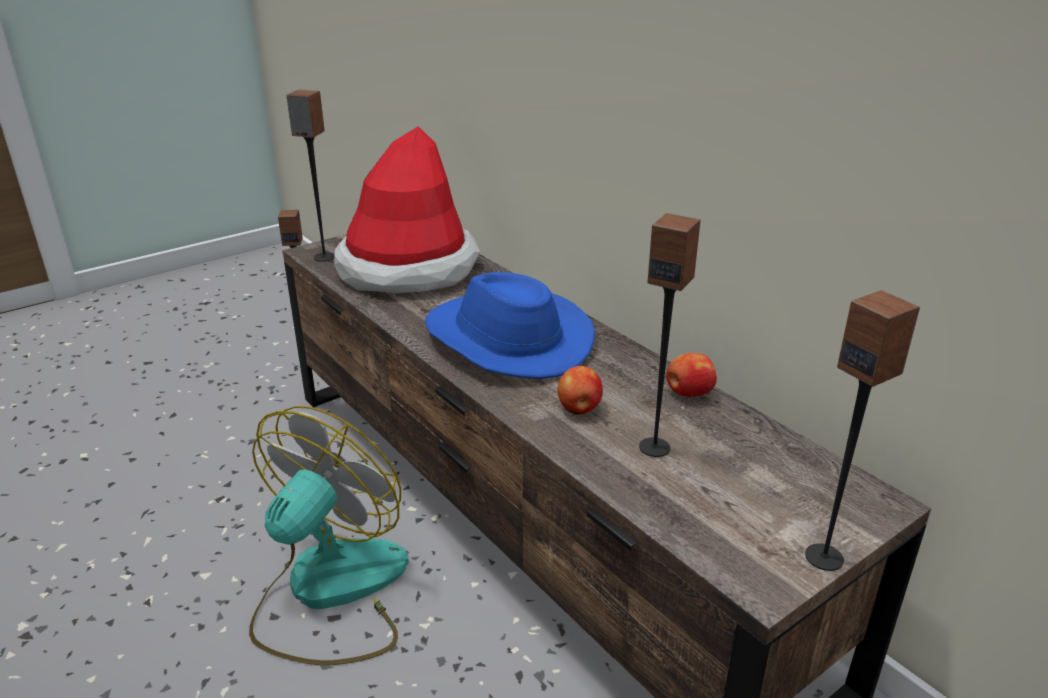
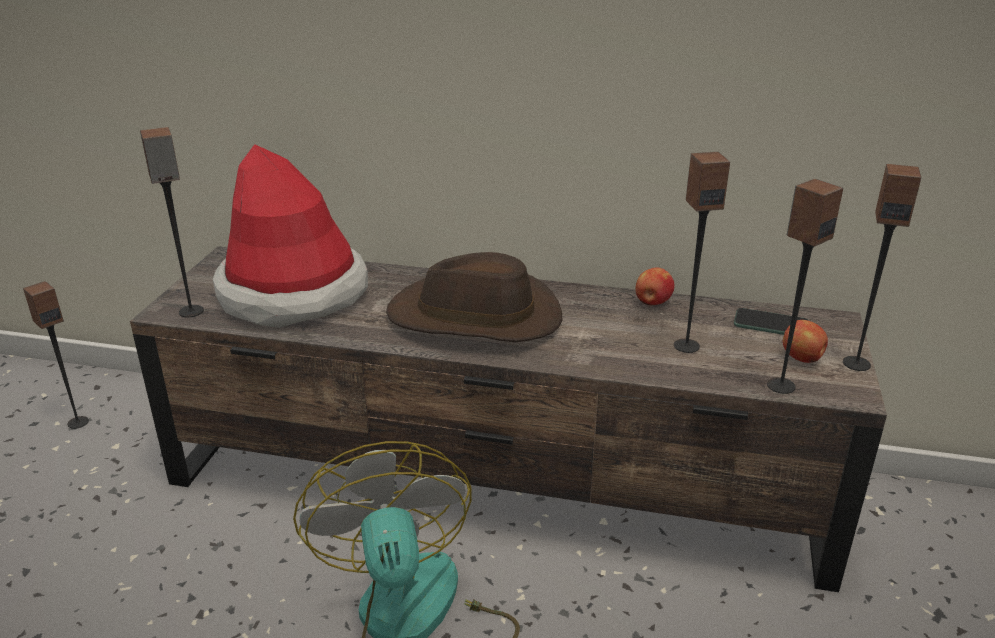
camera: 40 degrees left, 0 degrees up
blue hat [425,272,595,379] -> brown hat [386,252,562,342]
apple [558,366,603,414] -> apple moved to [783,320,828,363]
none -> phone [734,308,809,335]
none -> speaker [767,179,843,394]

